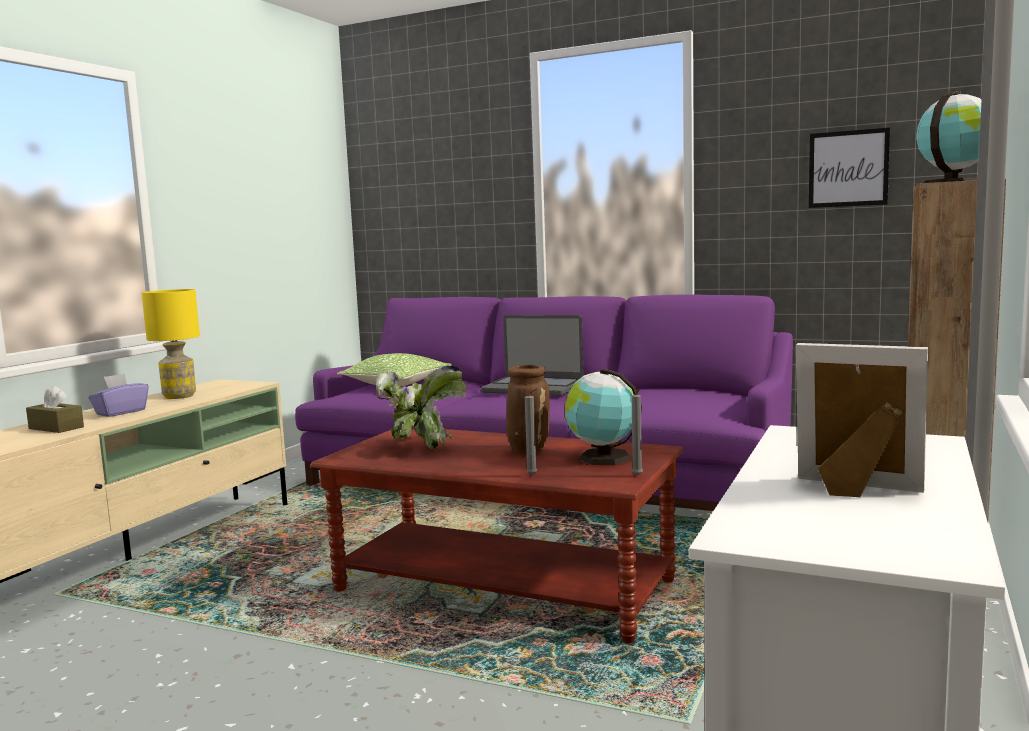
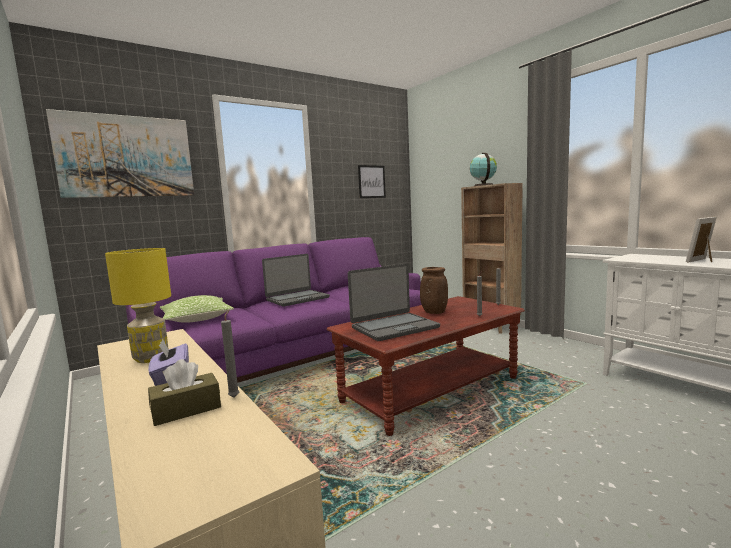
camera: 60 degrees left, 0 degrees up
potted plant [375,366,466,449] -> laptop [348,264,440,341]
globe [565,369,642,465] -> none
none -> picture [46,109,194,198]
none -> grey candle [221,310,239,397]

